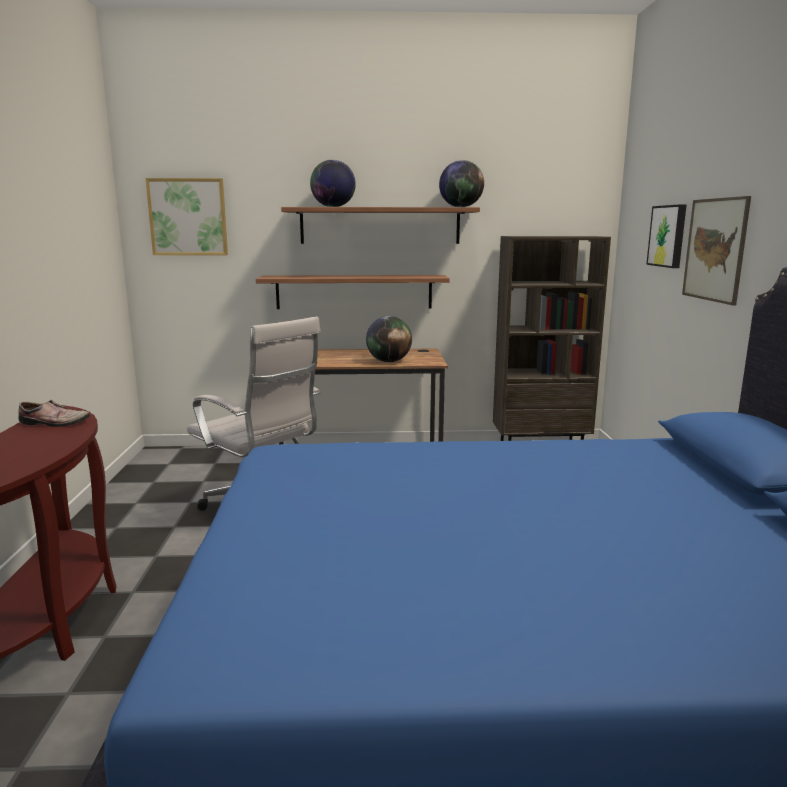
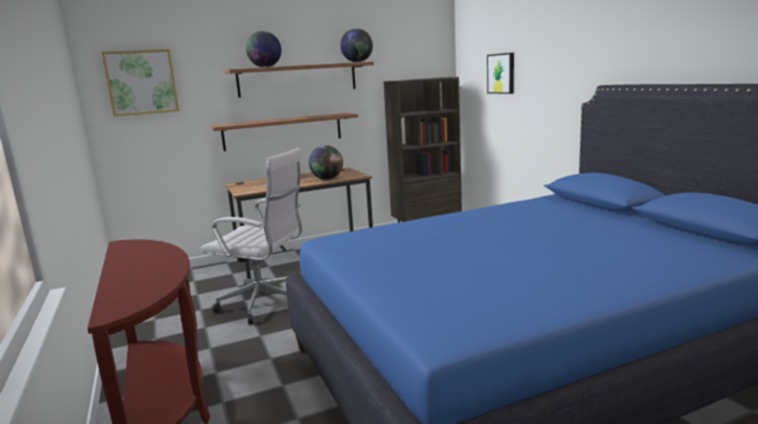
camera: 20 degrees left, 0 degrees up
shoe [18,400,90,427] -> none
picture [682,196,751,305] -> none

